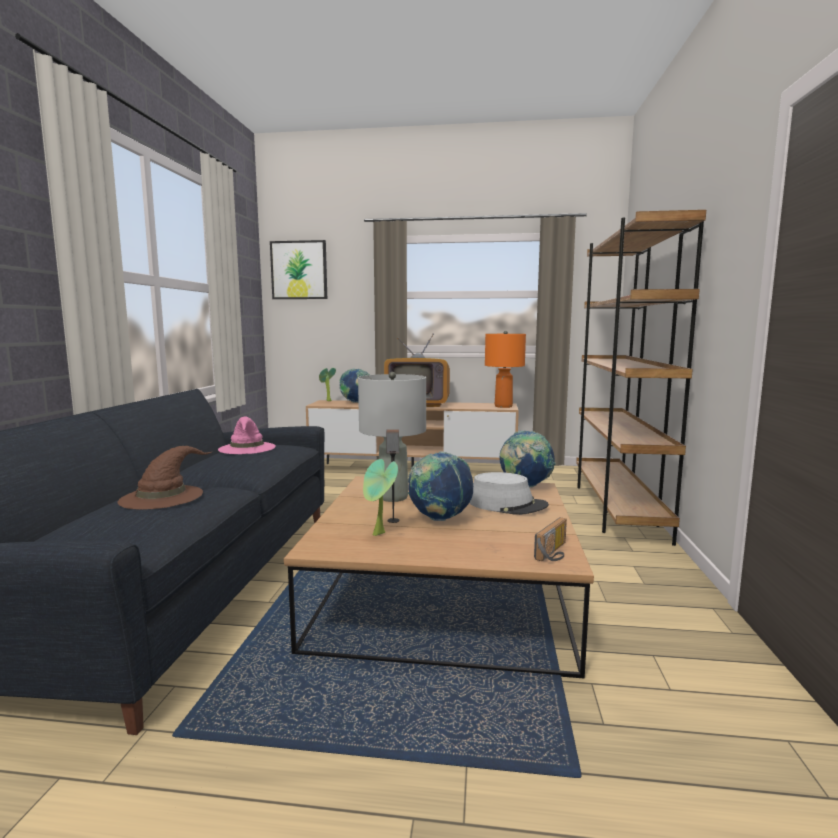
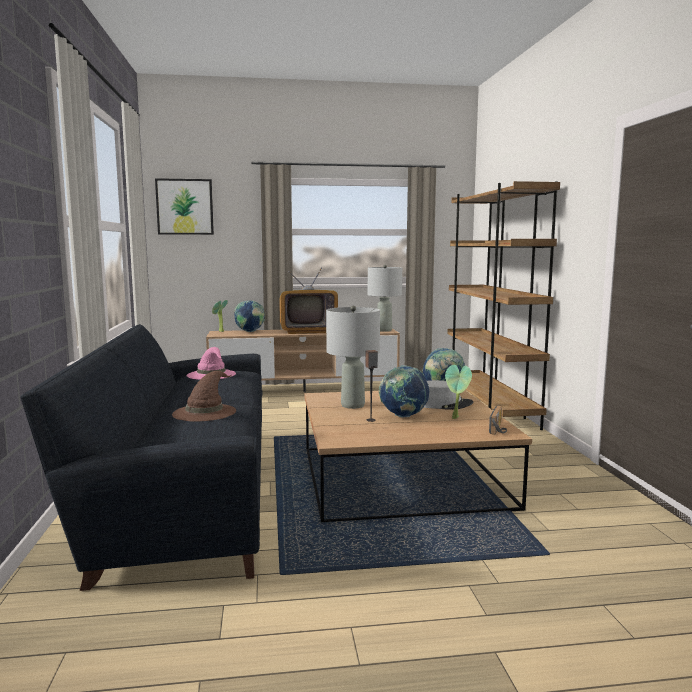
camera: 15 degrees left, 0 degrees up
potted plant [363,459,398,536] -> potted plant moved to [445,365,472,419]
orange table lamp [485,331,526,408] -> grey table lamp [368,265,402,332]

